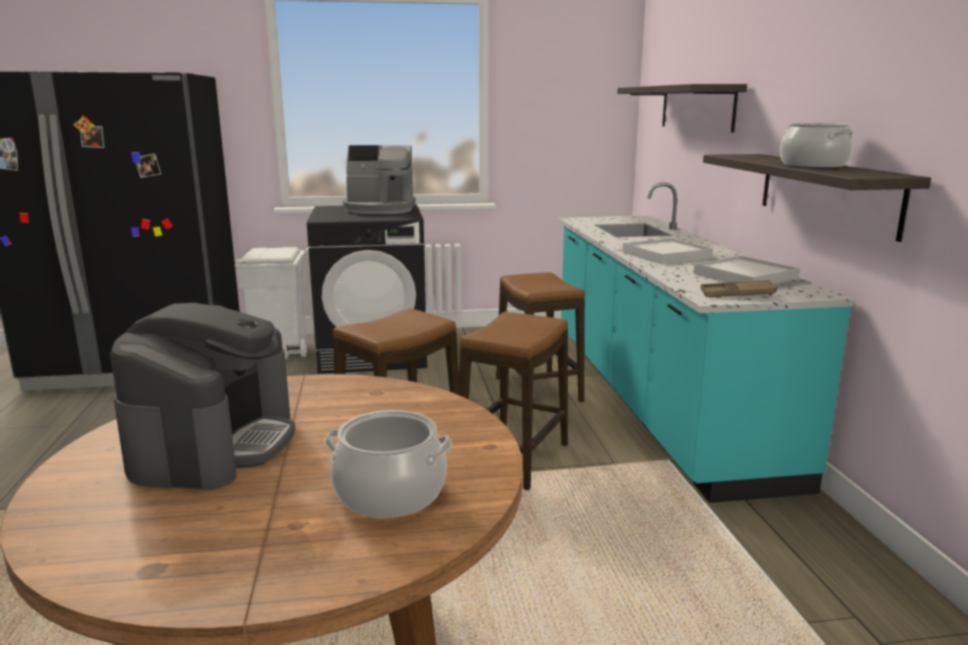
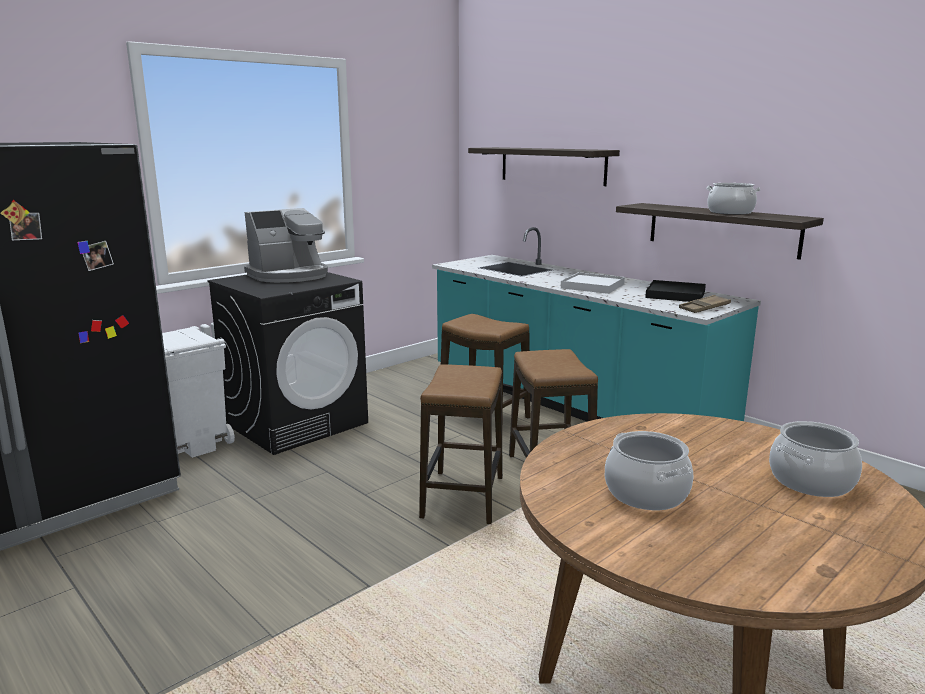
camera: 35 degrees left, 0 degrees up
coffee machine [110,303,295,490] -> cooking pot [605,431,693,510]
white tray [694,256,800,284] -> black tray [645,280,706,302]

